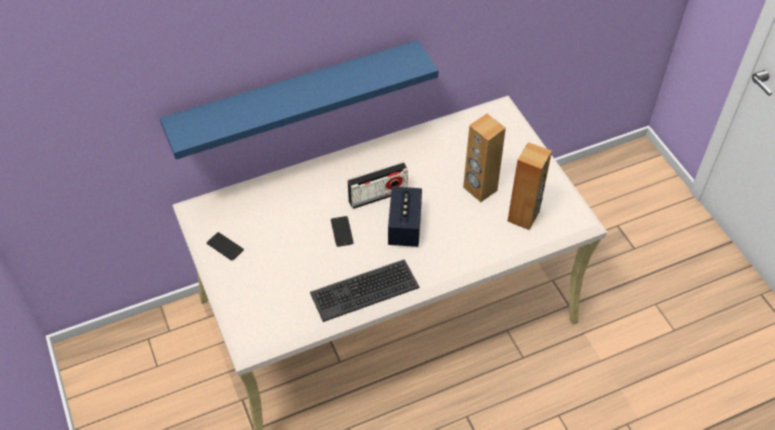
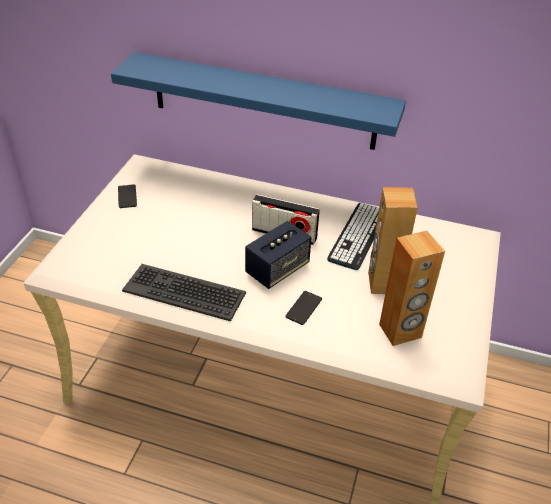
camera: 40 degrees right, 10 degrees down
phone [331,216,354,247] -> phone moved to [285,291,322,325]
none -> keyboard [327,203,379,270]

